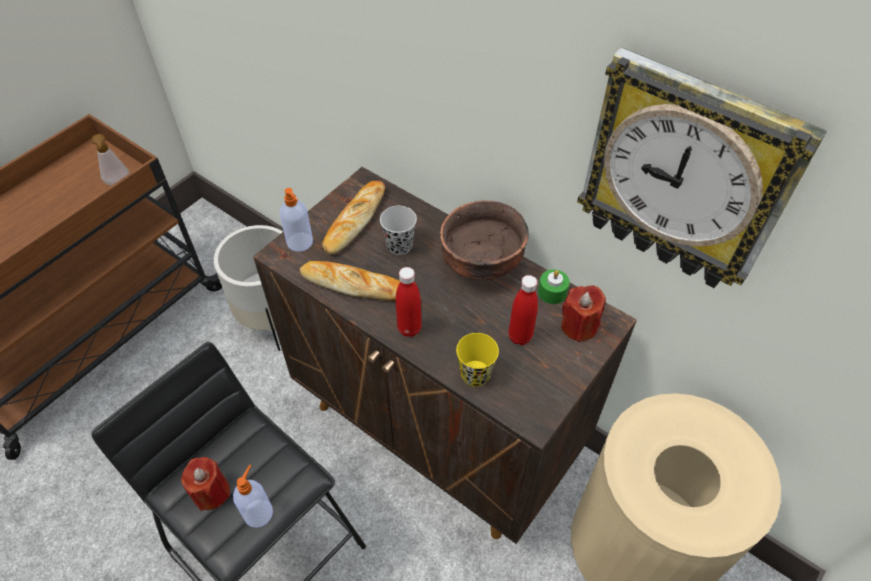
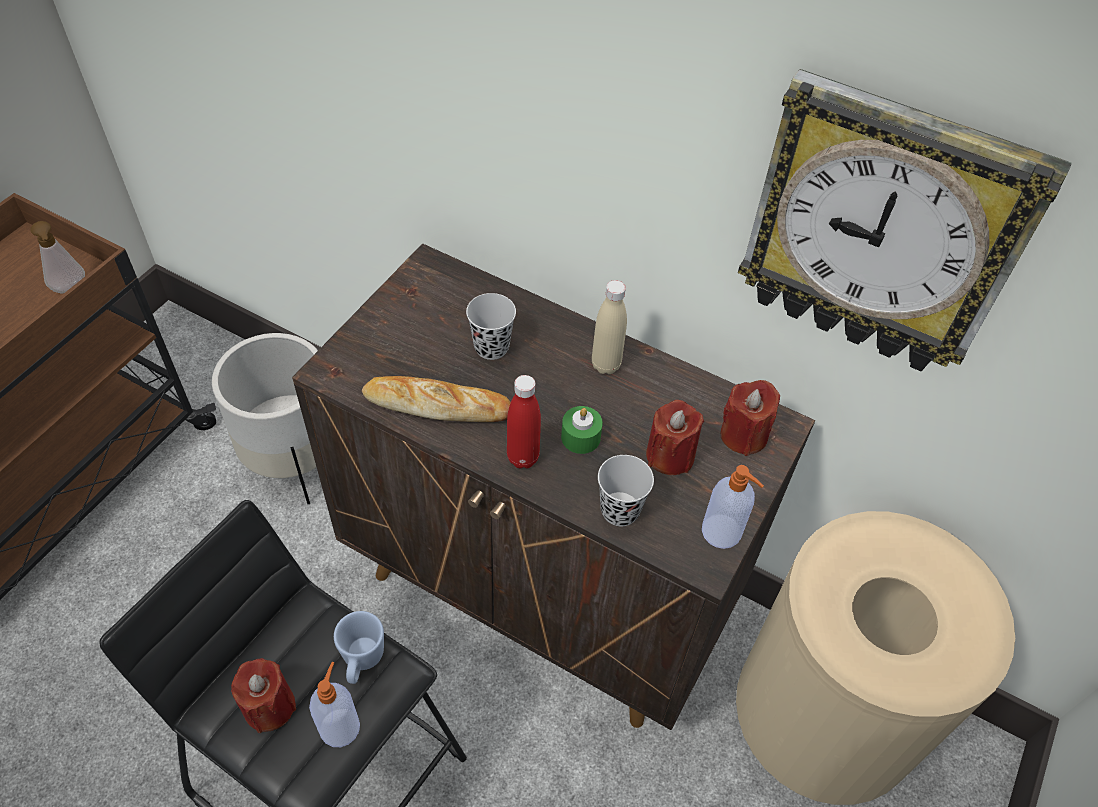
camera: 10 degrees left, 0 degrees up
soap dispenser [280,188,313,252] -> soap dispenser moved to [702,465,764,549]
bread [322,181,385,255] -> none
brown bowl [440,200,528,280] -> beige bottle [592,280,627,374]
yellow cup [456,333,499,387] -> black cup [598,455,654,526]
red bottle [509,275,538,345] -> red candle [646,400,704,475]
green candle [538,269,570,304] -> green candle moved to [561,406,603,454]
none -> blue mug [334,611,384,684]

